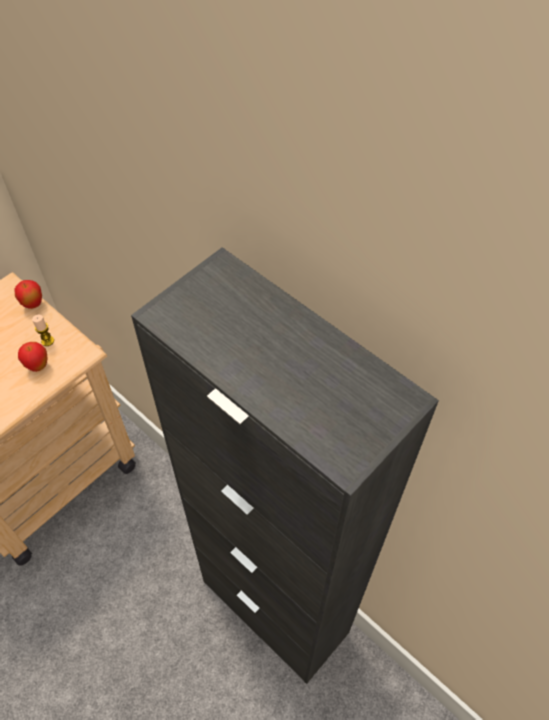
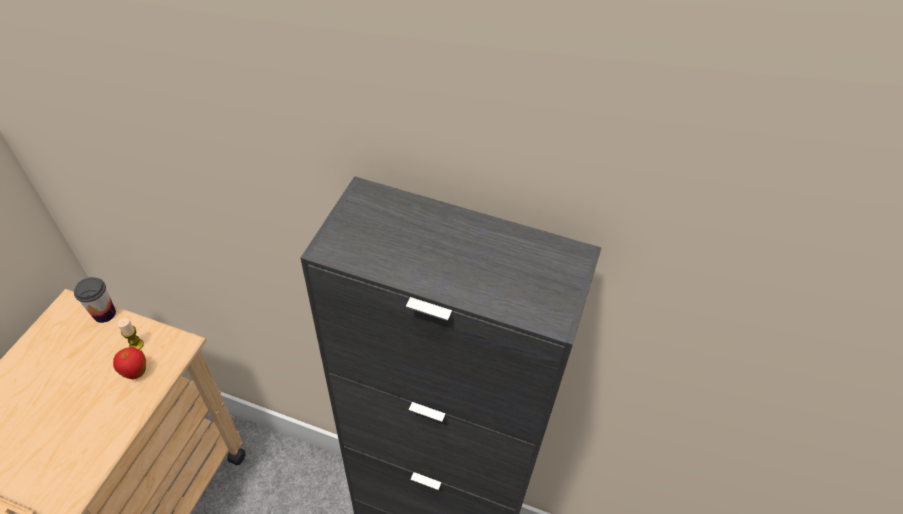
camera: 25 degrees left, 5 degrees down
apple [15,280,42,309] -> cup [74,277,116,323]

